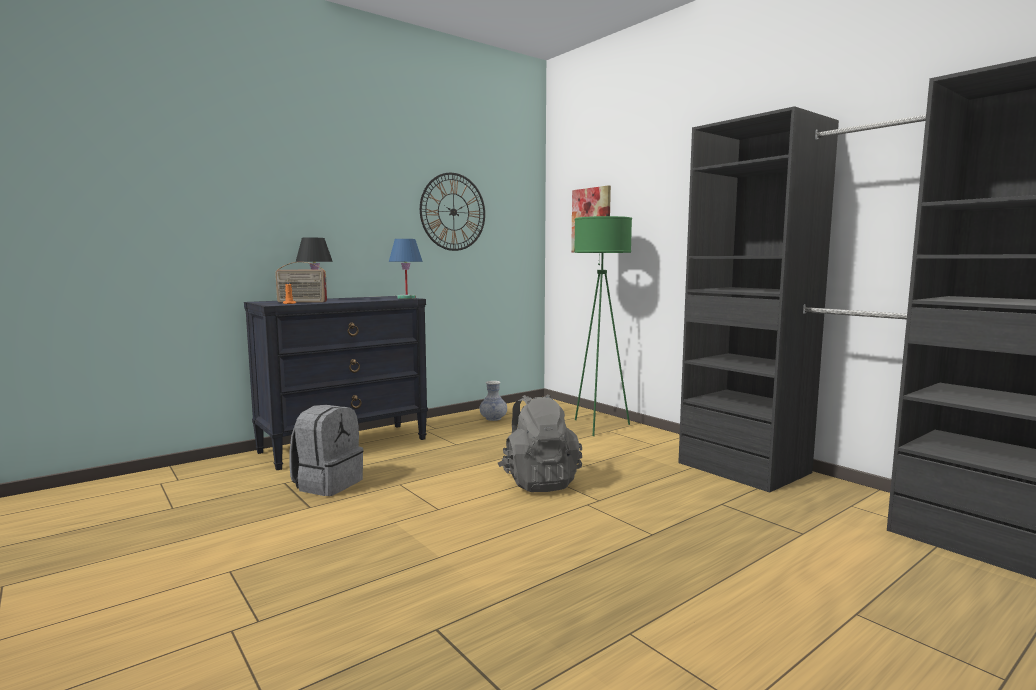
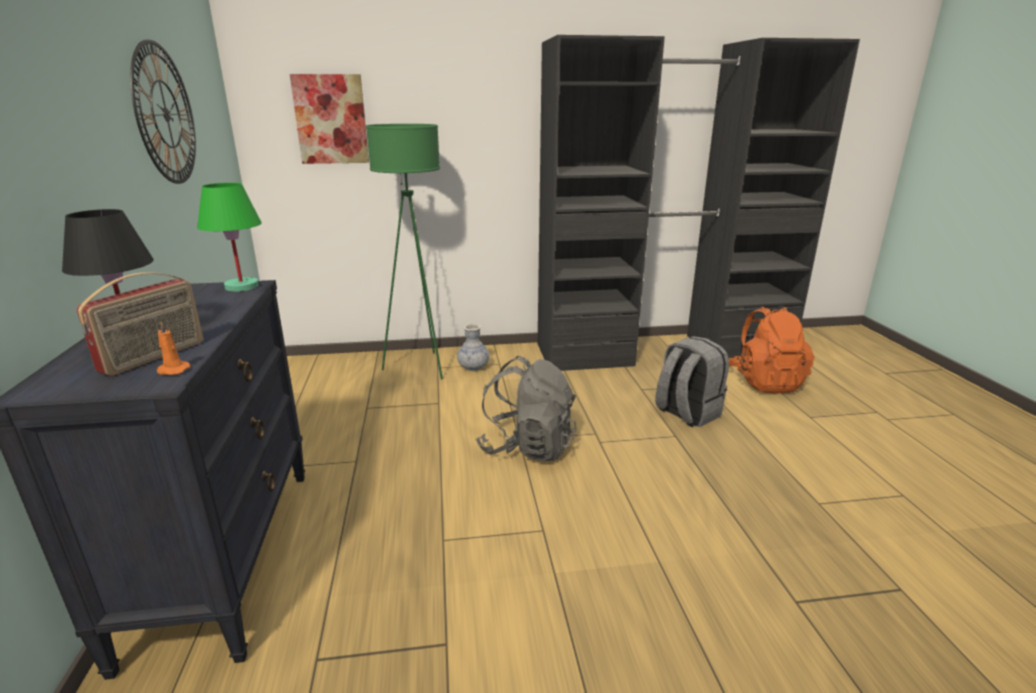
camera: 60 degrees left, 15 degrees up
grey backpack [290,405,363,496] -> grey backpack moved to [655,336,729,427]
blue table lamp [389,239,423,299] -> green table lamp [197,183,262,292]
vase [480,381,507,421] -> vase moved to [457,324,489,371]
none -> orange backpack [729,307,814,394]

